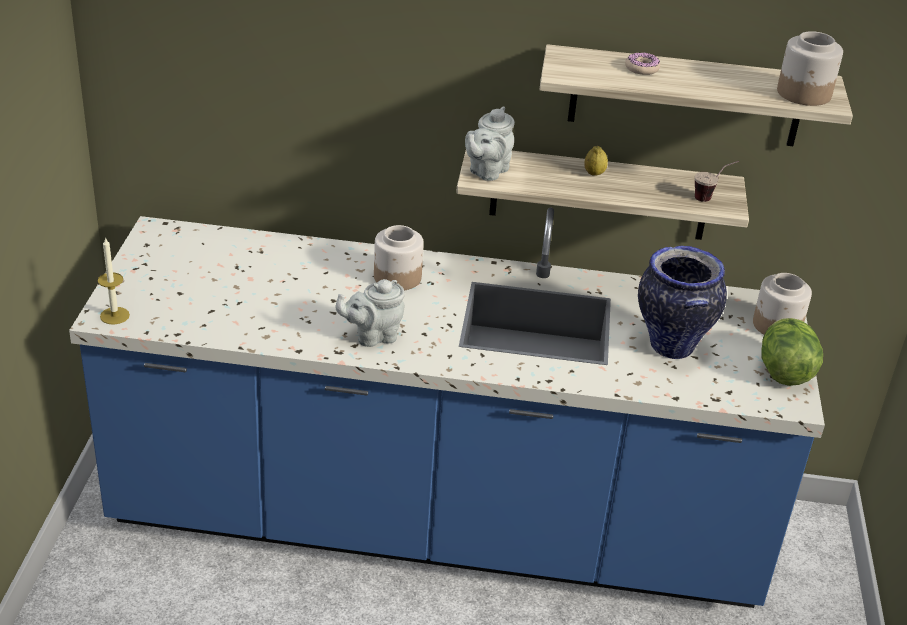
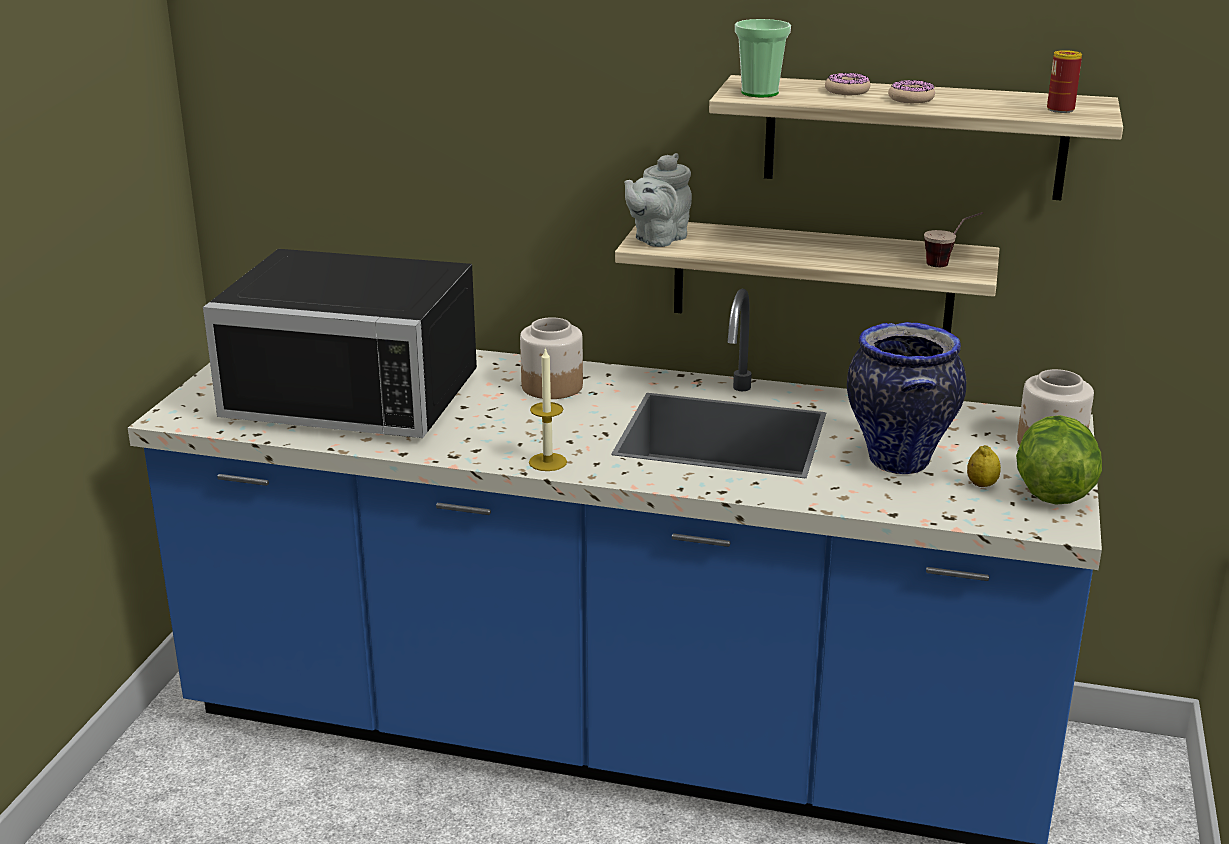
camera: 10 degrees right, 10 degrees down
candle [98,237,130,324] -> candle moved to [529,347,567,471]
grey teapot [336,279,405,347] -> none
lemon [584,146,608,176] -> lemon moved to [967,445,1001,487]
jar [777,31,843,106] -> can [1047,50,1082,113]
none -> black microwave [203,249,477,438]
none -> cup [735,19,791,97]
none -> donut [888,80,935,103]

